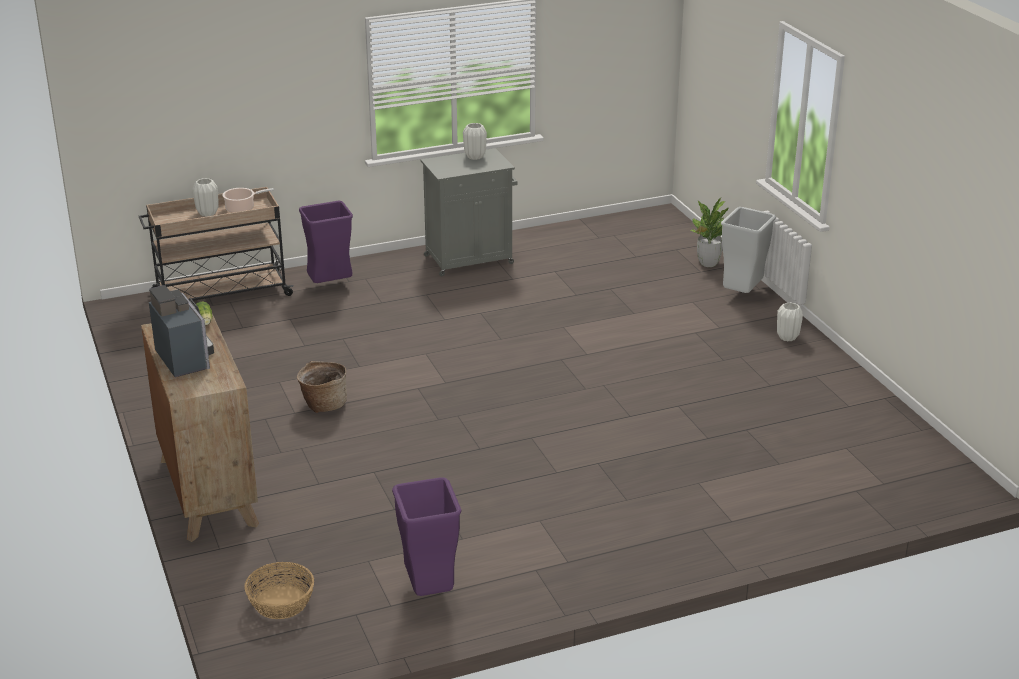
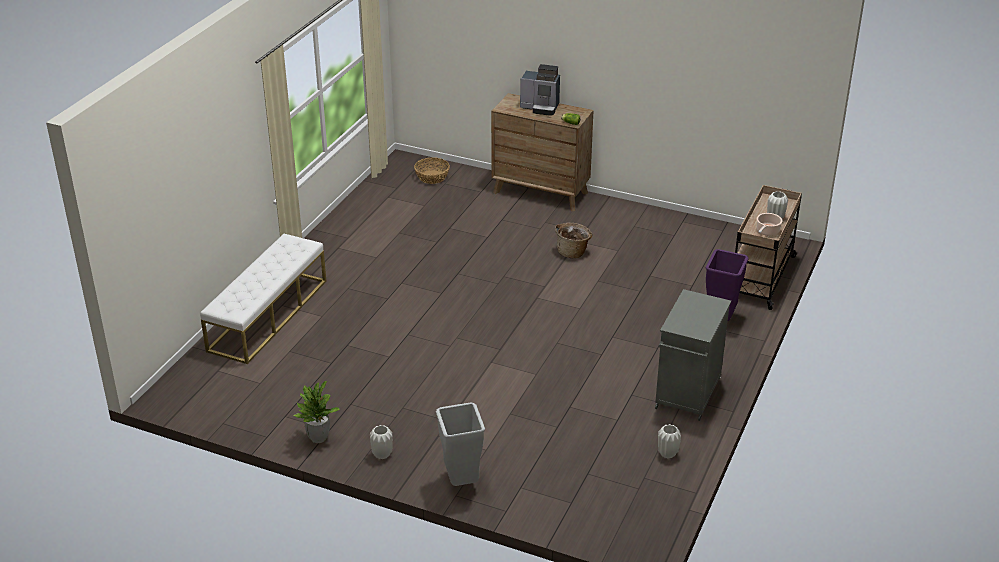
camera: 135 degrees right, 5 degrees up
purple trash can [392,477,462,596] -> none
white vase [463,123,487,160] -> white vase moved to [658,424,681,458]
potted plant [691,198,728,267] -> potted plant moved to [294,381,340,443]
none -> white bench [200,234,327,364]

